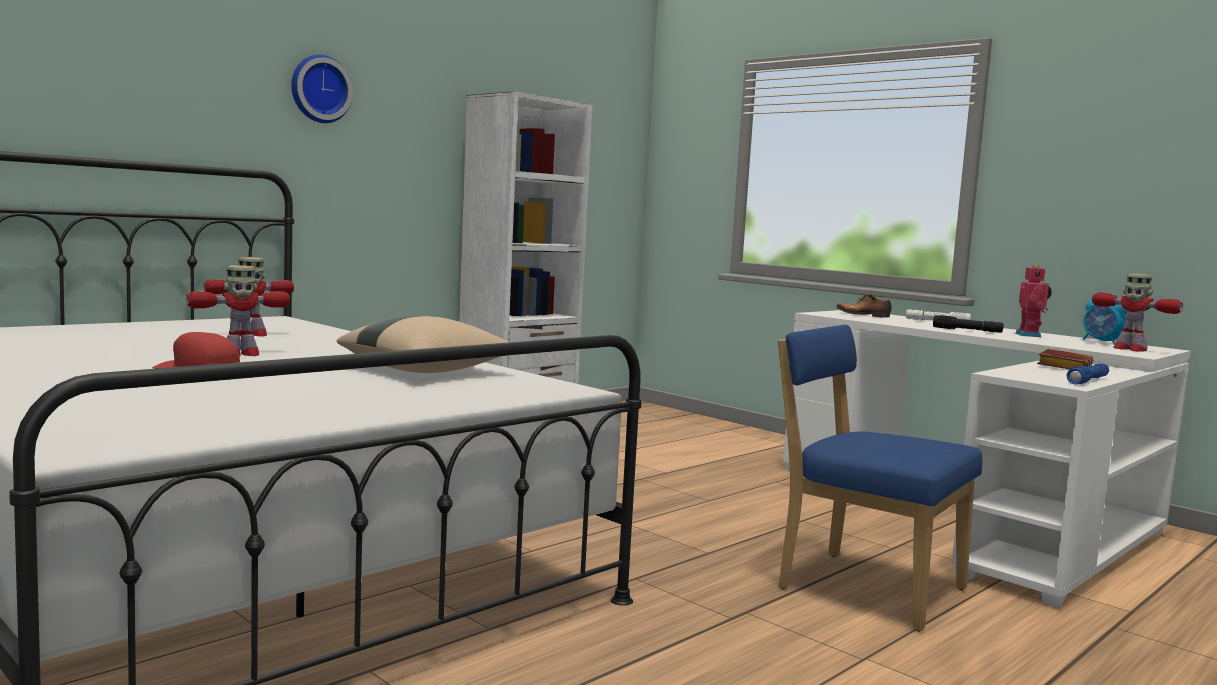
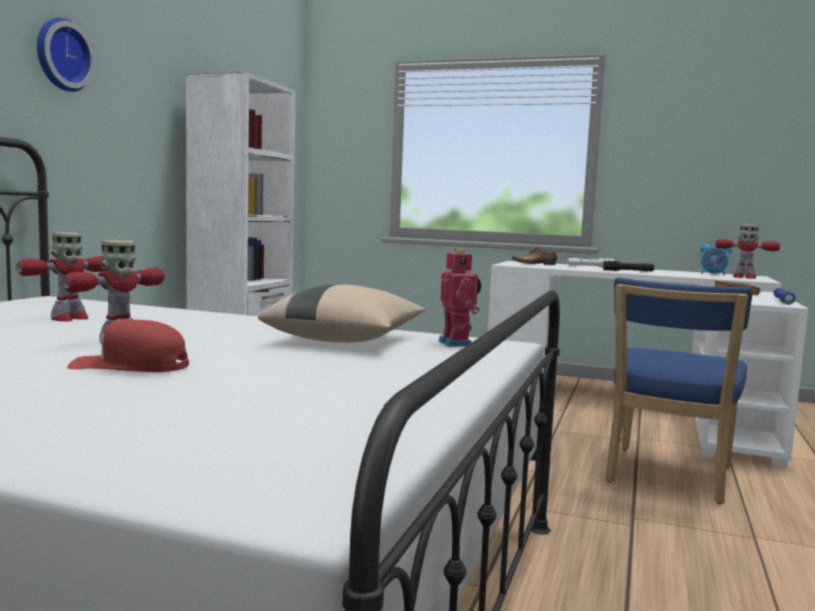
camera: 25 degrees left, 0 degrees up
blue chair [778,325,982,632] -> blue chair turned 75 degrees counterclockwise [605,278,753,504]
toy robot [1015,264,1052,337] -> toy robot moved to [439,248,481,347]

